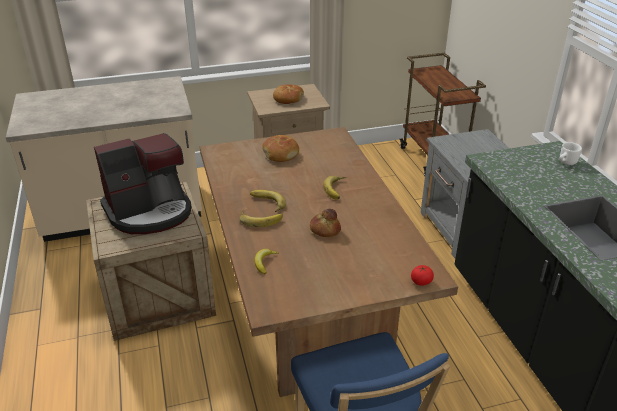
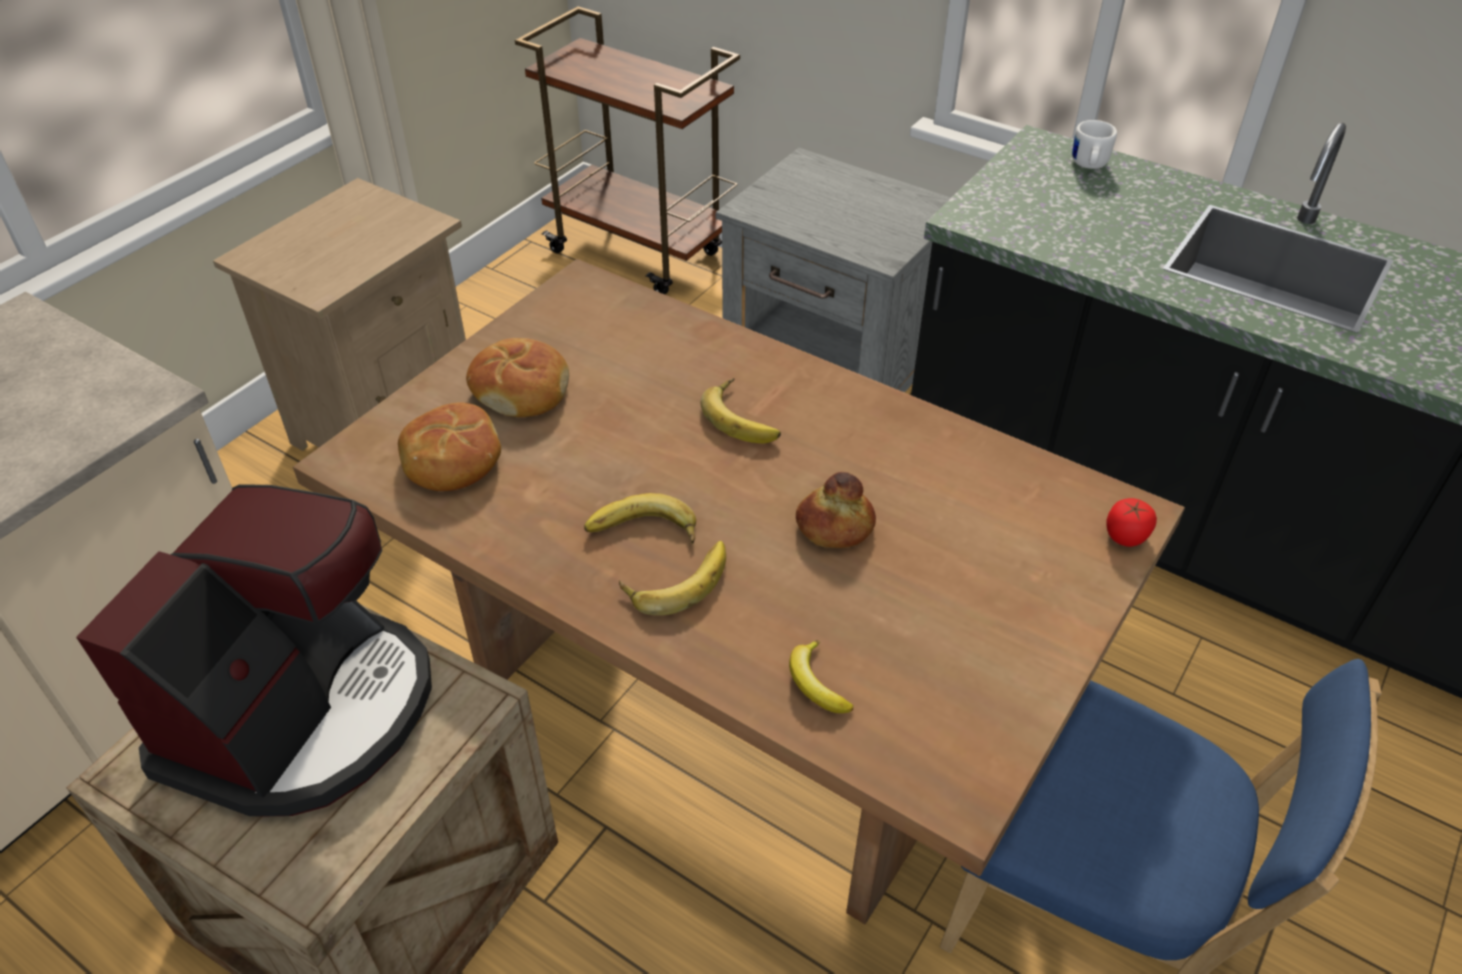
camera: 40 degrees left, 10 degrees up
bread [273,84,304,104] -> bread moved to [398,402,501,491]

